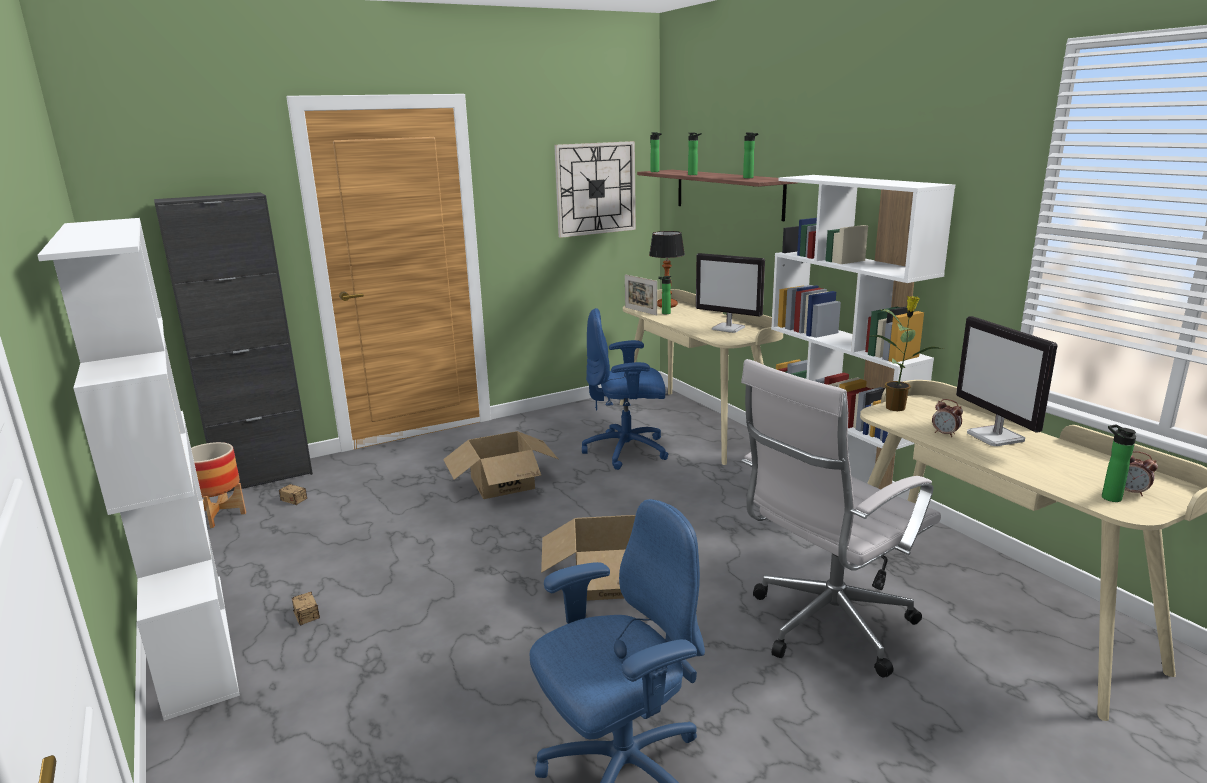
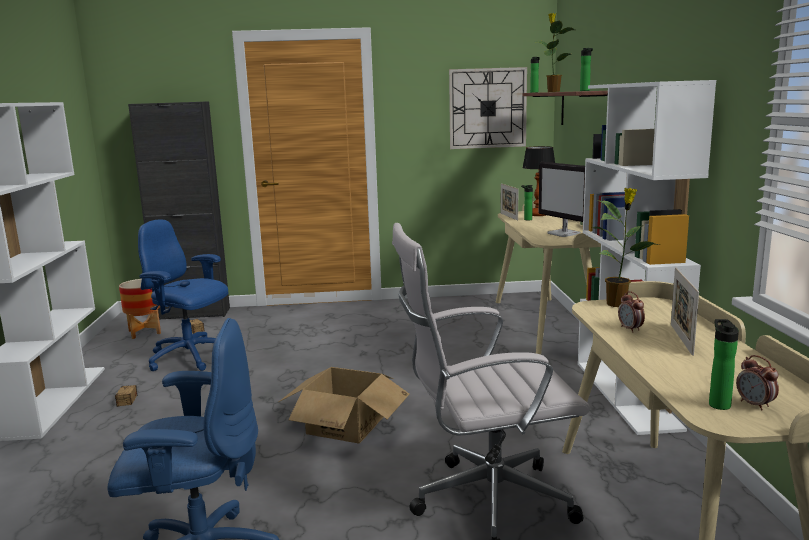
camera: 25 degrees right, 5 degrees down
cardboard box [443,431,558,499] -> none
blue office chair [582,308,669,470] -> blue office chair moved to [138,219,228,371]
bottle [688,133,702,175] -> potted plant [536,13,575,92]
monitor [956,316,1058,446] -> picture frame [671,268,699,356]

